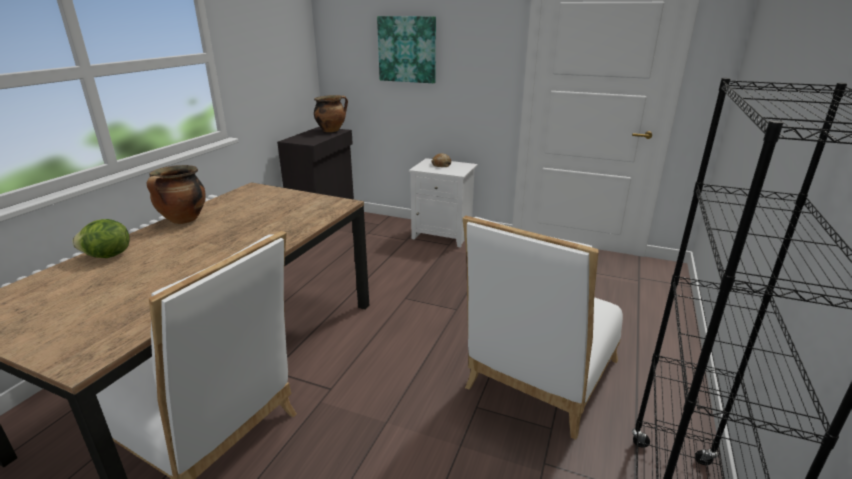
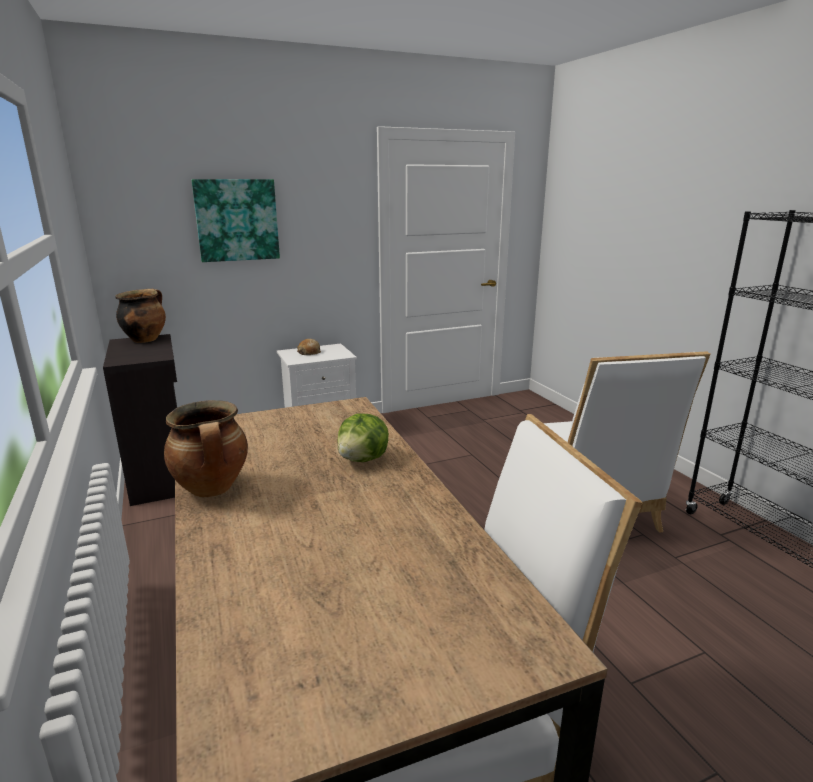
camera: 45 degrees left, 5 degrees down
lettuce [72,219,130,258] -> lettuce moved to [337,414,389,462]

